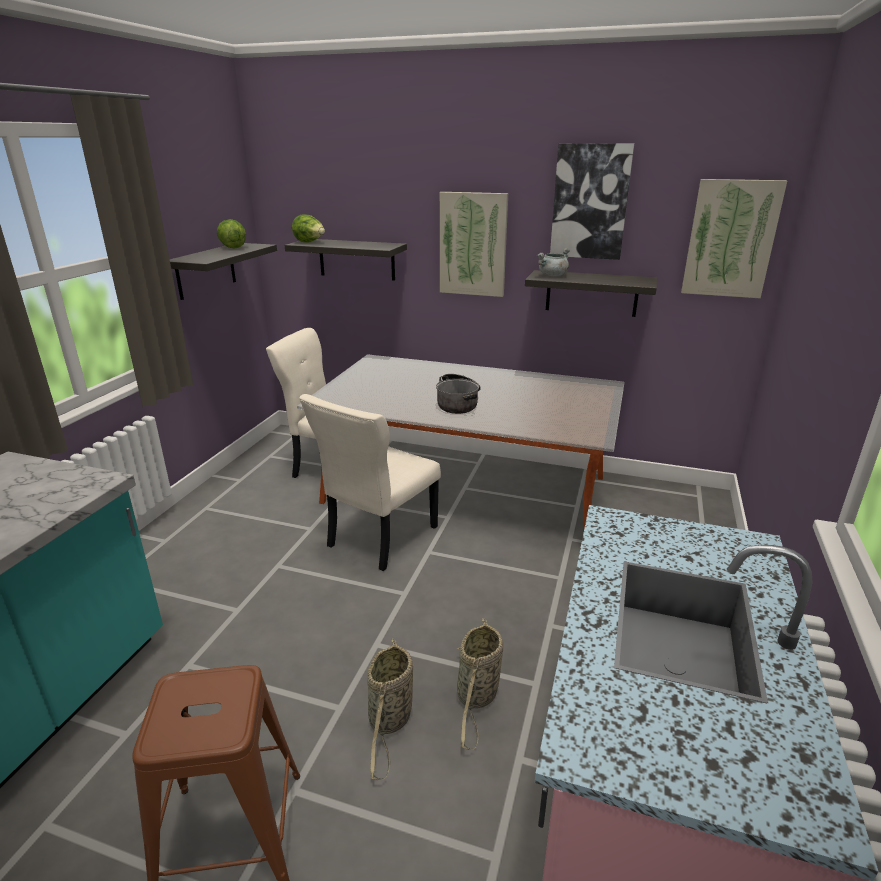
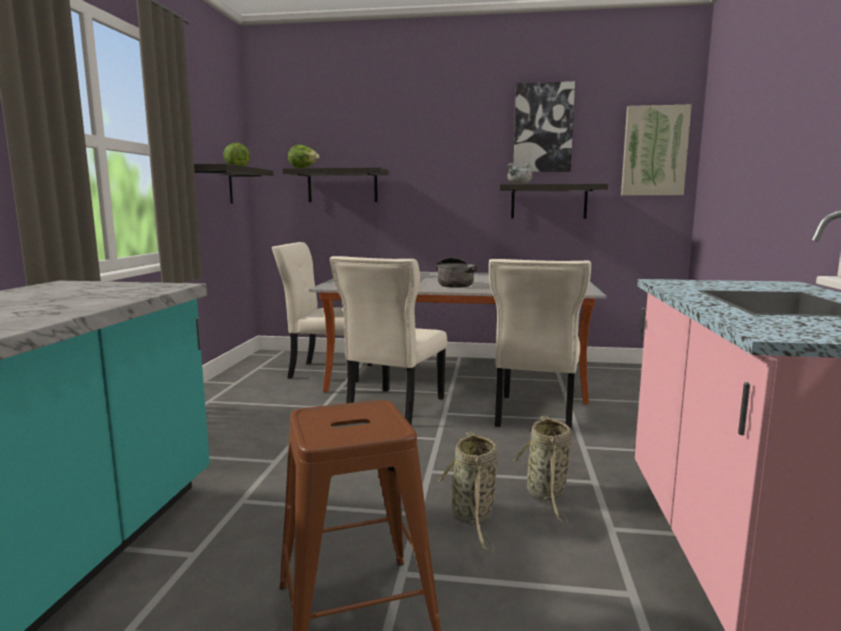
camera: 10 degrees left, 15 degrees down
picture [440,192,508,297] -> none
none -> beige chair [489,259,591,432]

